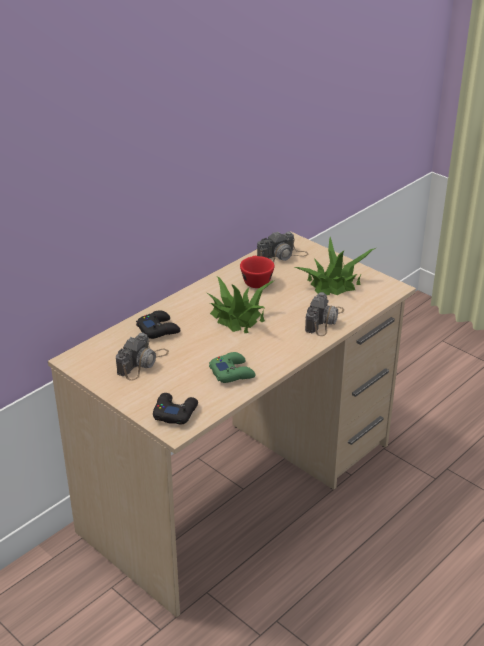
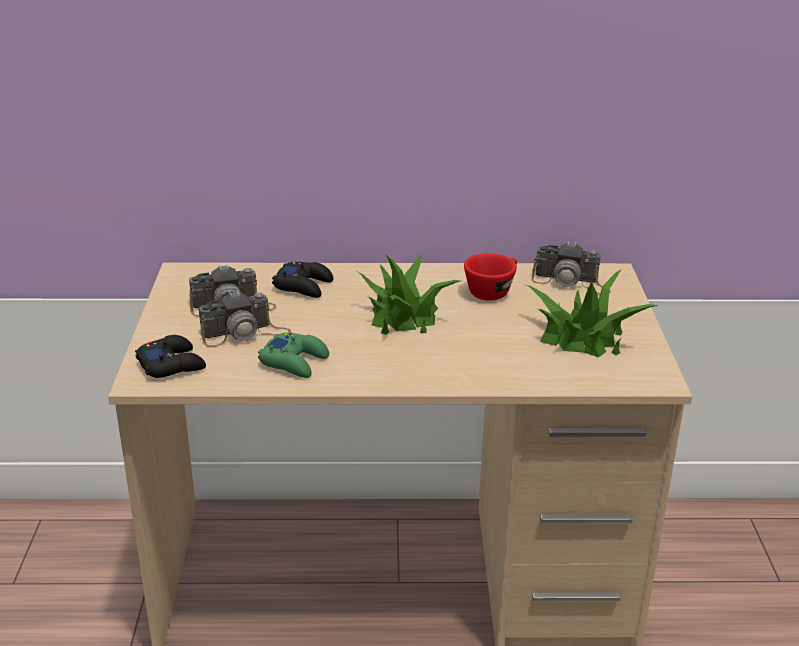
camera: 45 degrees right, 5 degrees down
camera [305,292,344,336] -> camera moved to [199,290,291,347]

